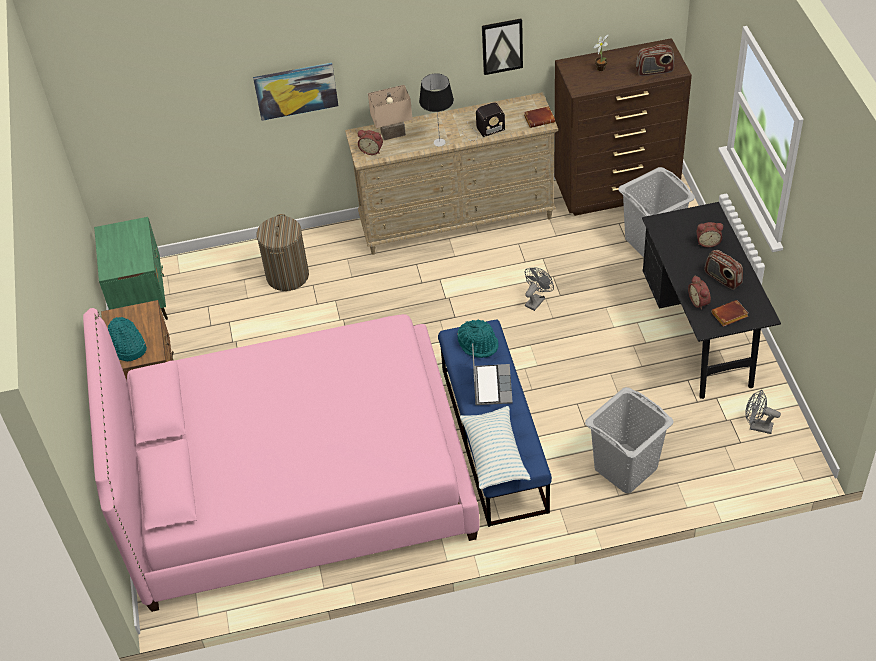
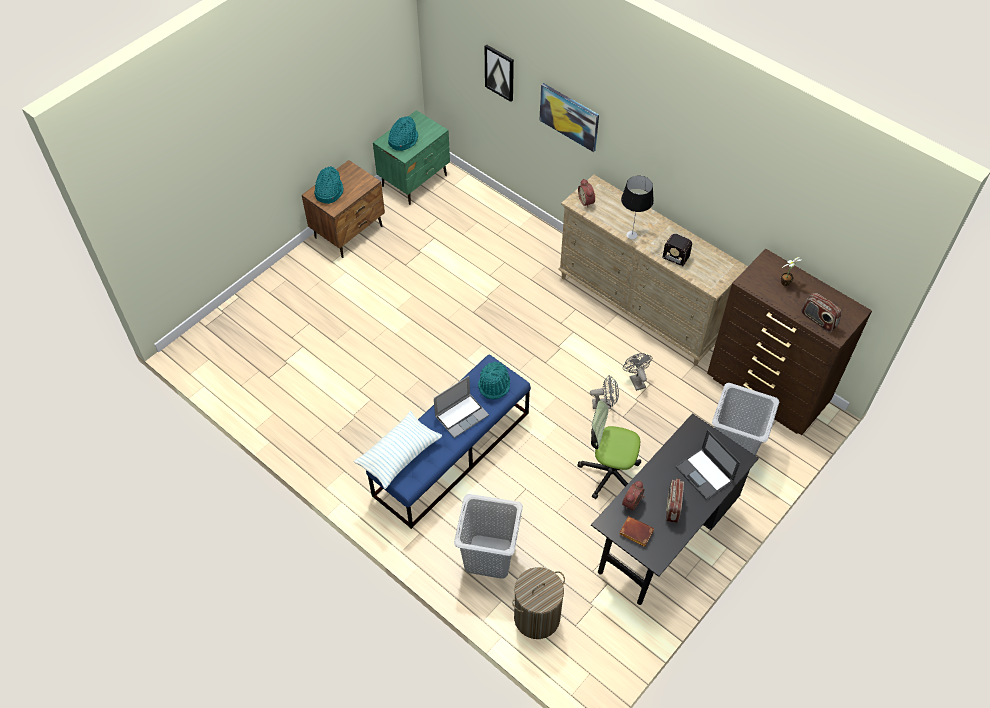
camera: 50 degrees right, 5 degrees up
pink bed [83,308,480,612] -> none
laundry basket [256,214,309,291] -> laundry basket moved to [512,567,565,639]
beige table lamp [368,85,413,140] -> none
picture [482,19,523,75] -> picture moved to [485,44,514,102]
brown book [524,106,555,128] -> none
alarm clock [697,222,723,247] -> laptop [675,430,740,500]
grey fan [745,390,781,434] -> grey fan moved to [623,353,652,391]
none -> turquoise hat [388,116,418,151]
none -> office chair [577,400,641,499]

